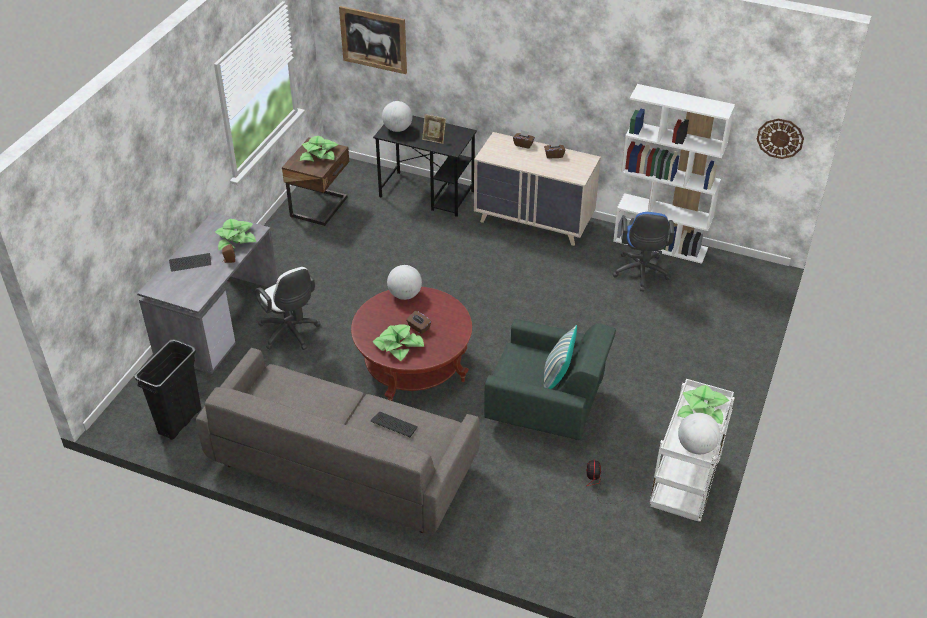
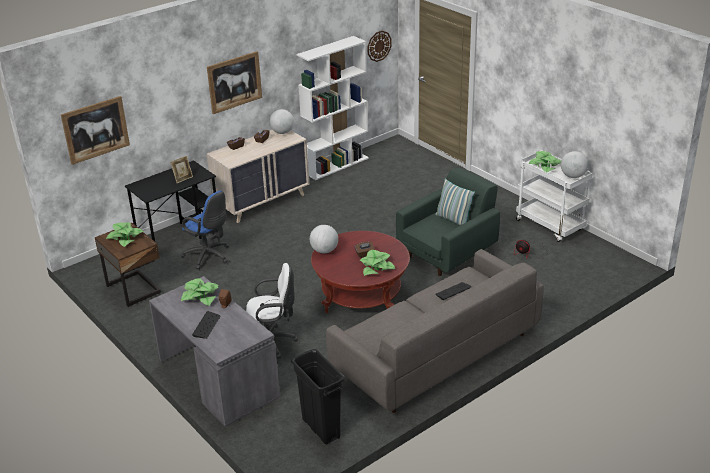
camera: 60 degrees left, 10 degrees down
globe [382,101,412,132] -> globe moved to [270,109,294,134]
blue office chair [612,212,674,291] -> blue office chair moved to [181,191,229,269]
none -> picture [207,51,262,114]

